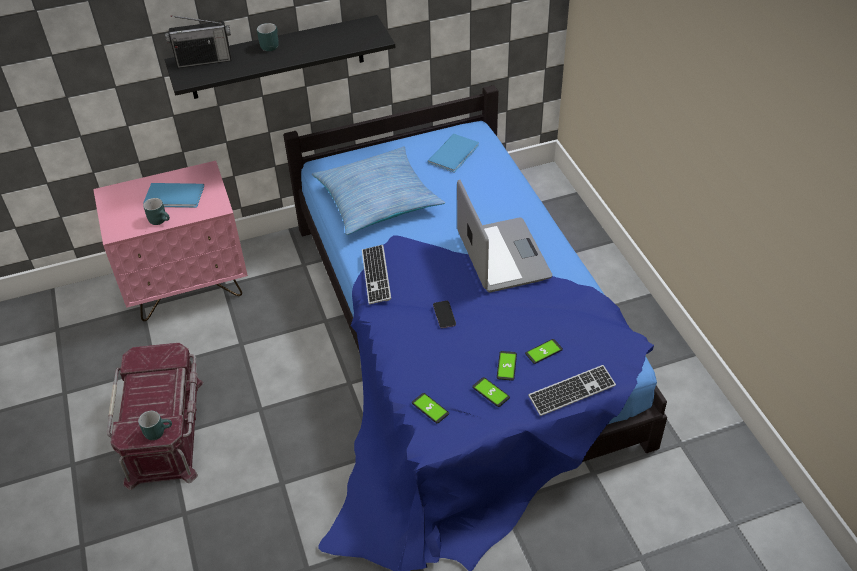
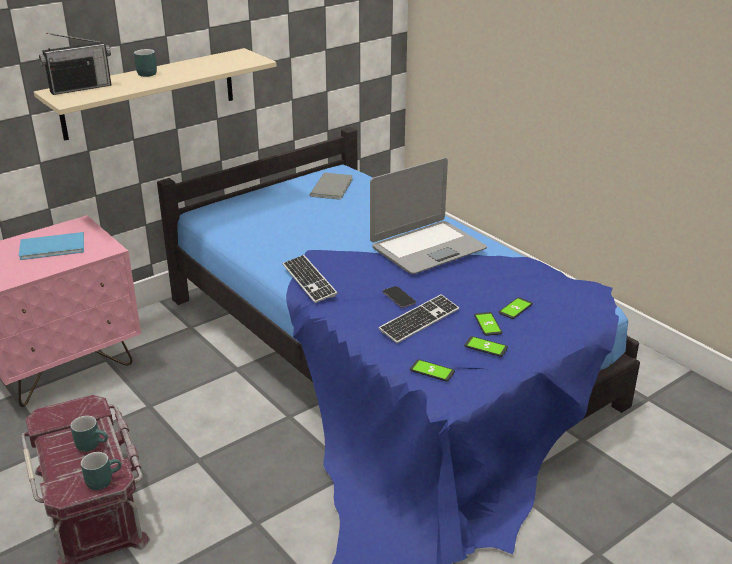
camera: 20 degrees left, 15 degrees down
turquoise mug [143,198,170,225] -> turquoise mug moved to [71,416,108,452]
black shelf [165,15,395,99] -> beige shelf [34,48,276,141]
pillow [312,146,445,235] -> none
blue book [427,134,479,172] -> grey book [310,173,353,200]
laptop [457,180,552,292] -> laptop turned 90 degrees clockwise [370,158,487,274]
keyboard [528,365,616,416] -> keyboard moved to [378,294,459,343]

